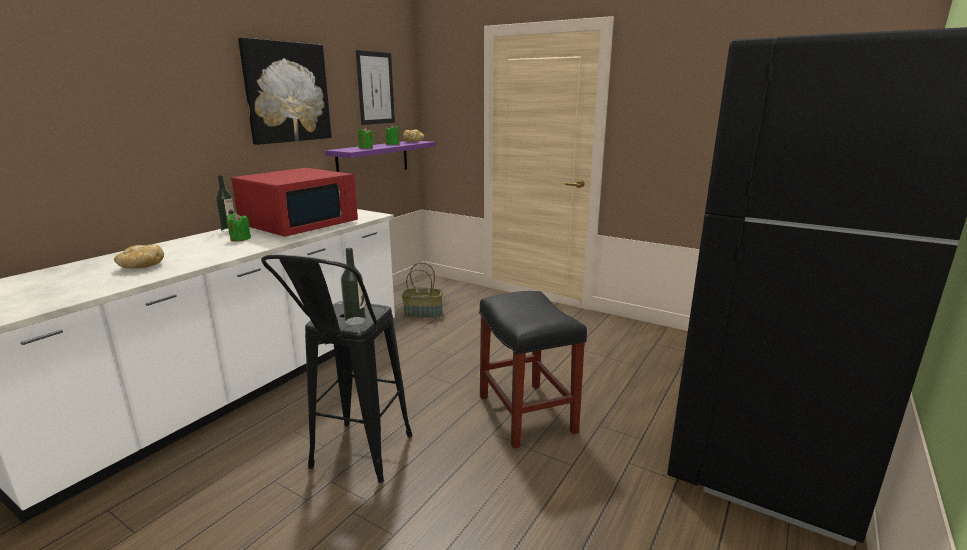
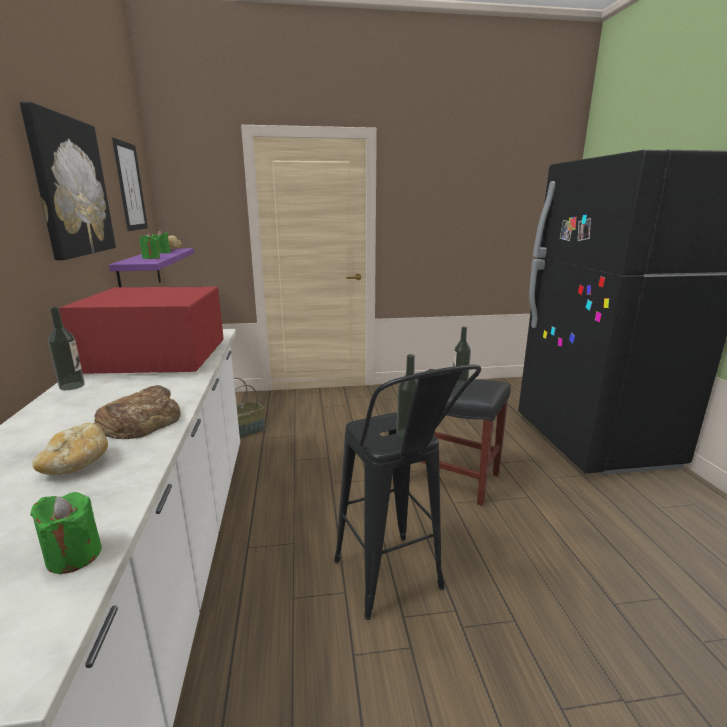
camera: 40 degrees left, 0 degrees up
green candle [227,213,251,242] -> green candle moved to [30,492,102,574]
red microwave [231,168,358,237] -> red microwave turned 90 degrees counterclockwise [59,286,224,374]
none -> bread [94,385,181,439]
none -> bottle [453,327,471,386]

